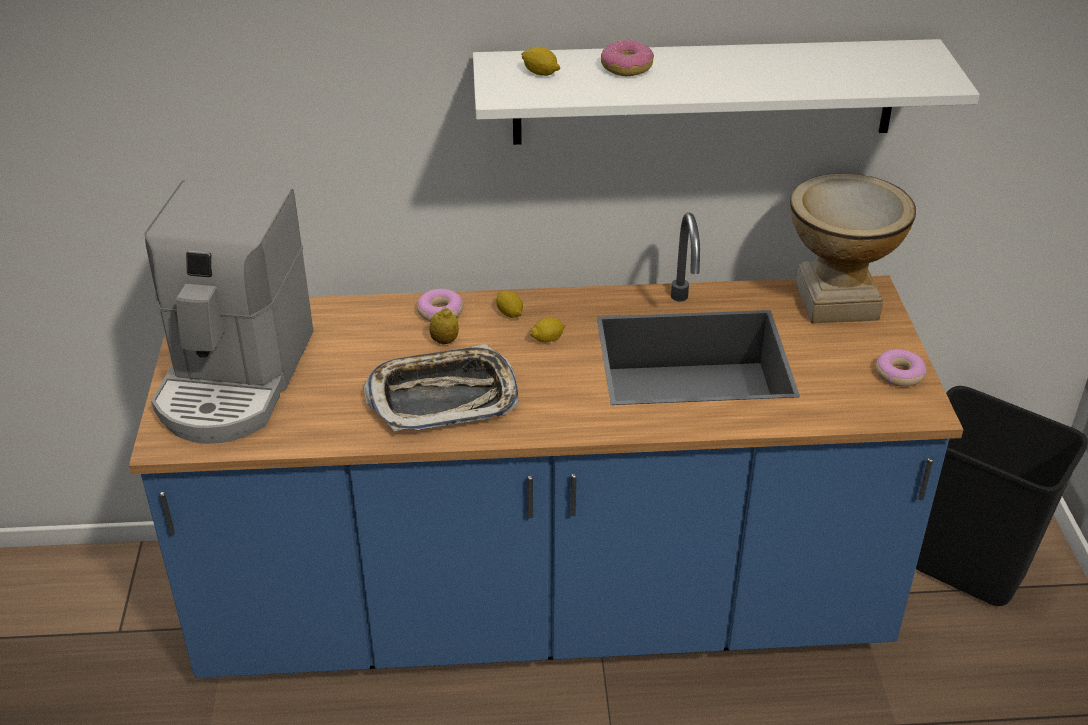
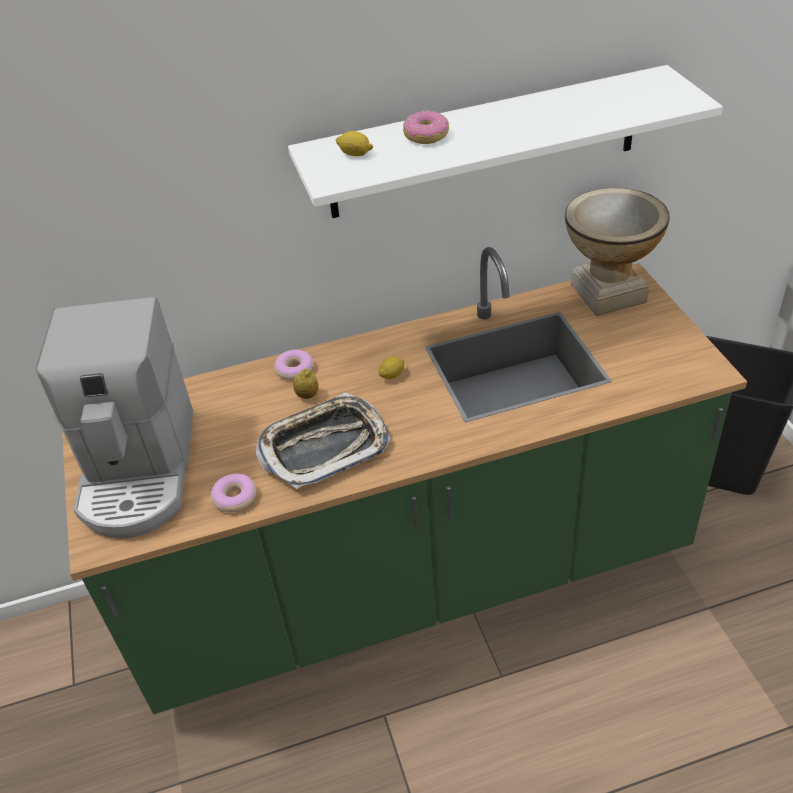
camera: 10 degrees left, 5 degrees up
blue counter [129,213,963,678] -> green counter [62,247,747,714]
lemon [496,291,523,318] -> none
donut [876,349,926,387] -> donut moved to [211,473,257,512]

